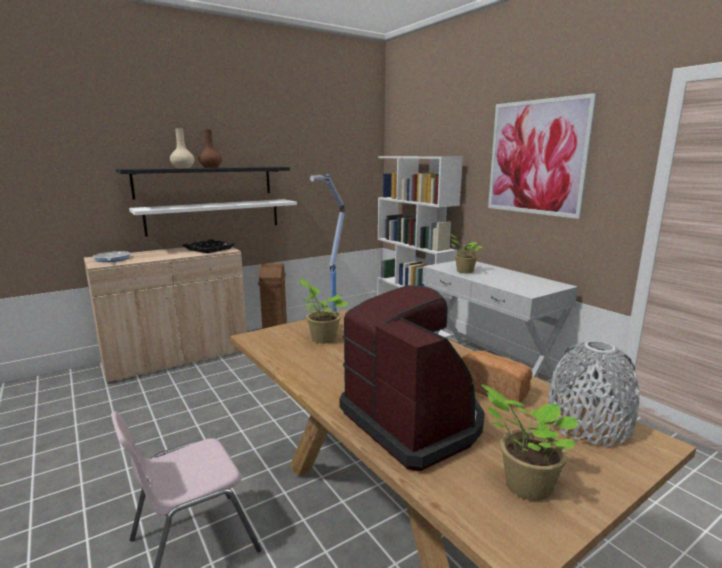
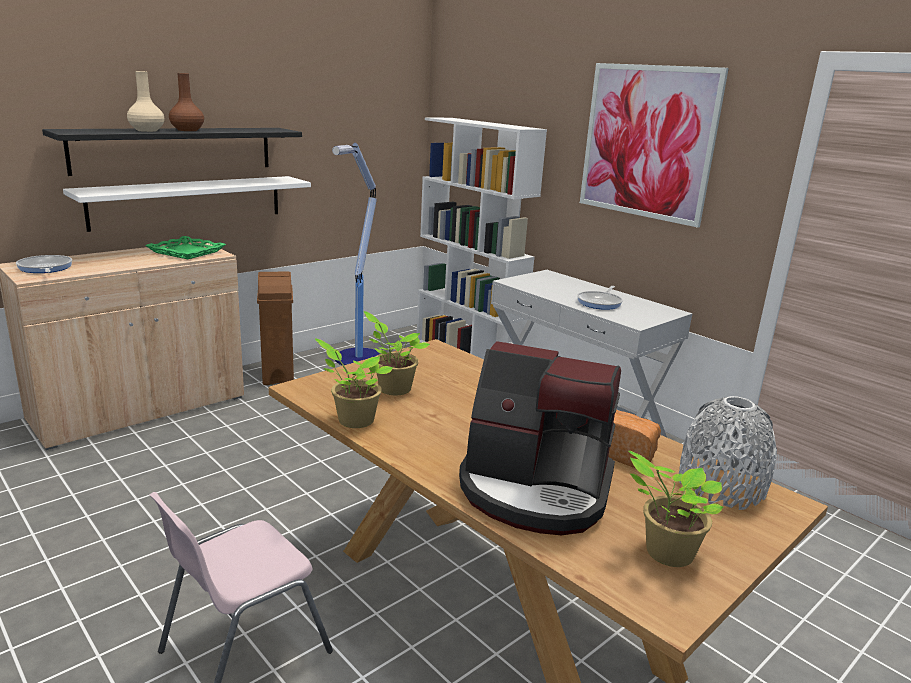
camera: 10 degrees left, 5 degrees up
black tray [182,239,235,253] -> green tray [145,236,226,259]
coffee machine [339,285,485,471] -> coffee machine turned 150 degrees clockwise [459,341,621,535]
potted plant [448,233,483,273] -> potted plant moved to [315,338,393,428]
none -> frying pan [577,286,623,310]

